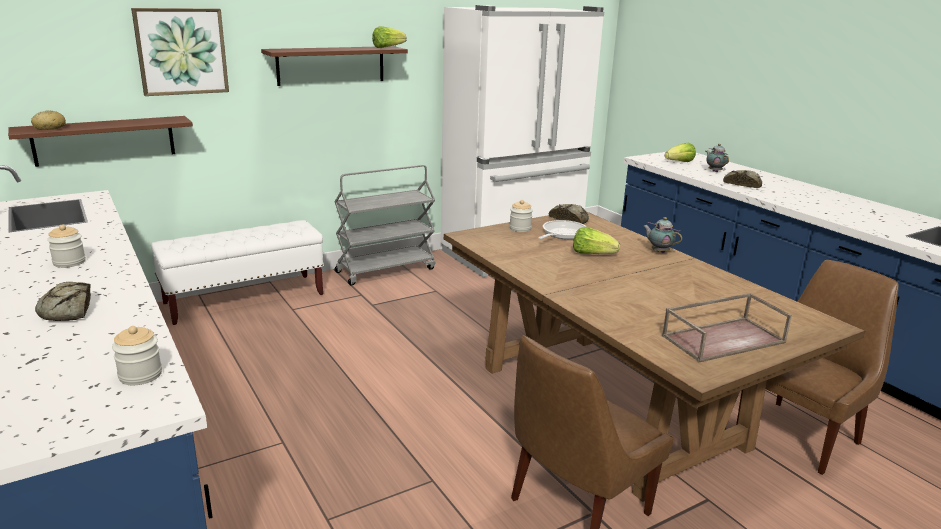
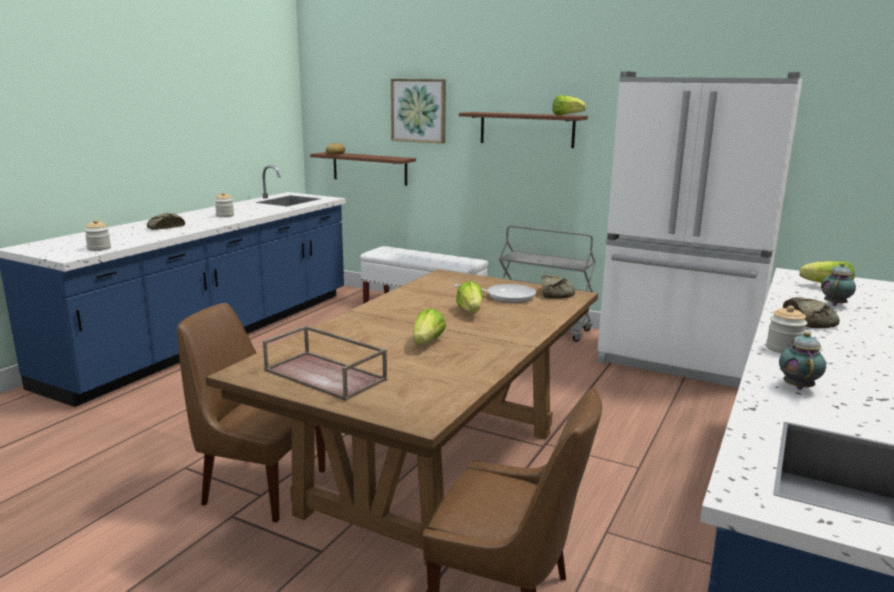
camera: 60 degrees right, 5 degrees down
jar [510,200,533,232] -> jar moved to [766,306,807,354]
teapot [643,217,682,253] -> teapot moved to [779,332,826,390]
none -> lettuce [413,308,446,345]

